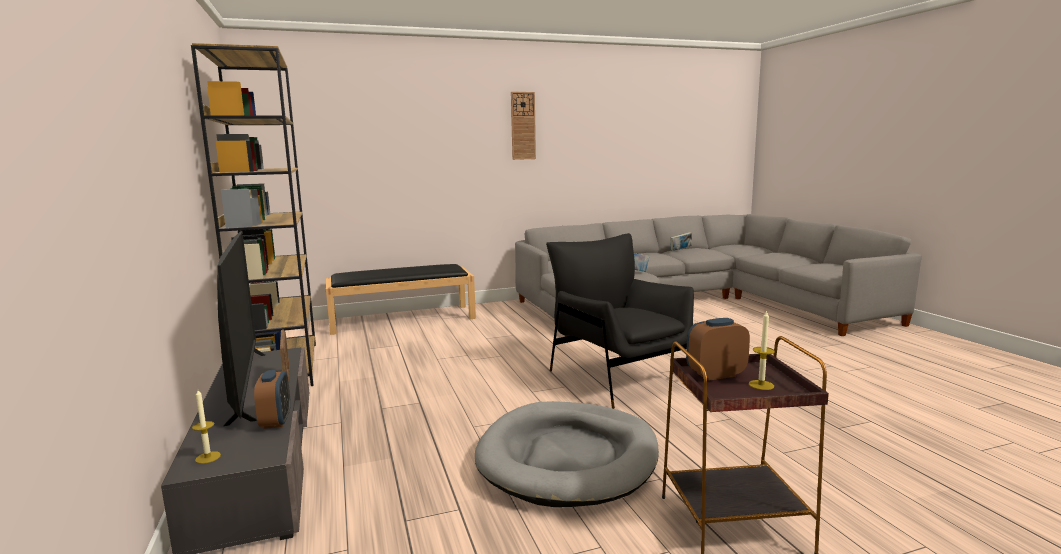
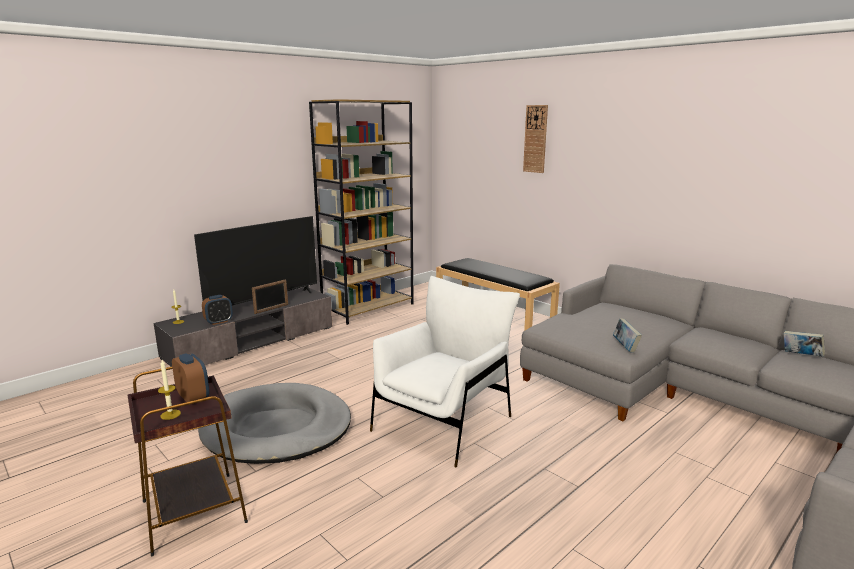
camera: 65 degrees right, 5 degrees up
wall clock [511,92,536,160] -> wall clock moved to [523,105,548,173]
black armchair [546,233,694,409] -> white armchair [370,276,520,468]

